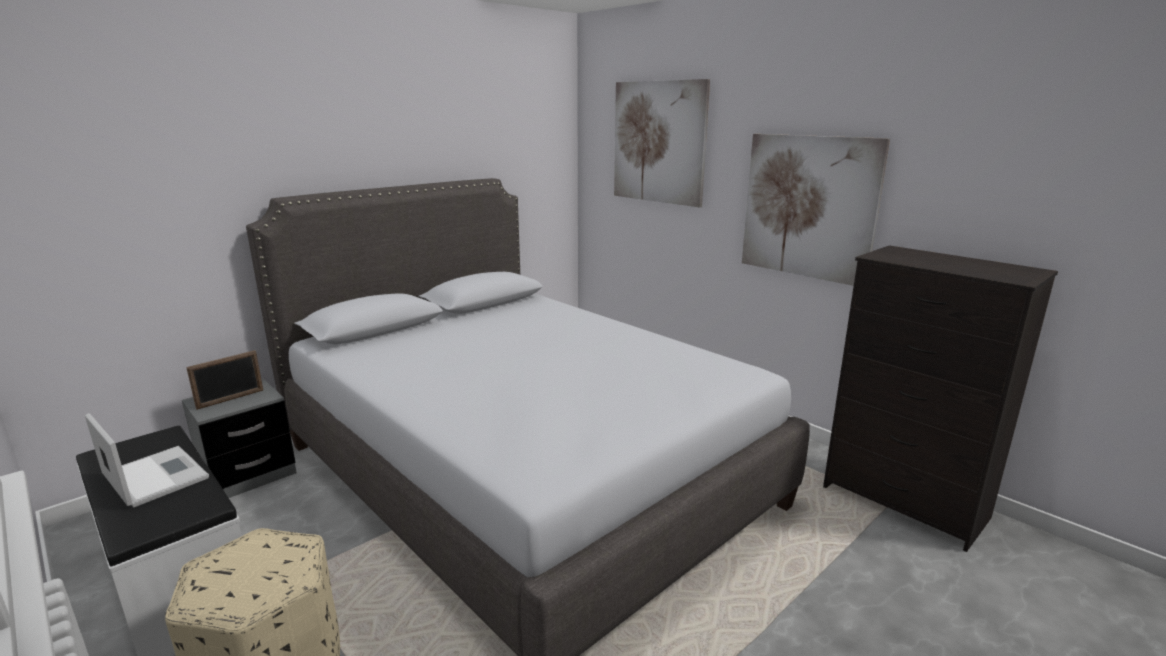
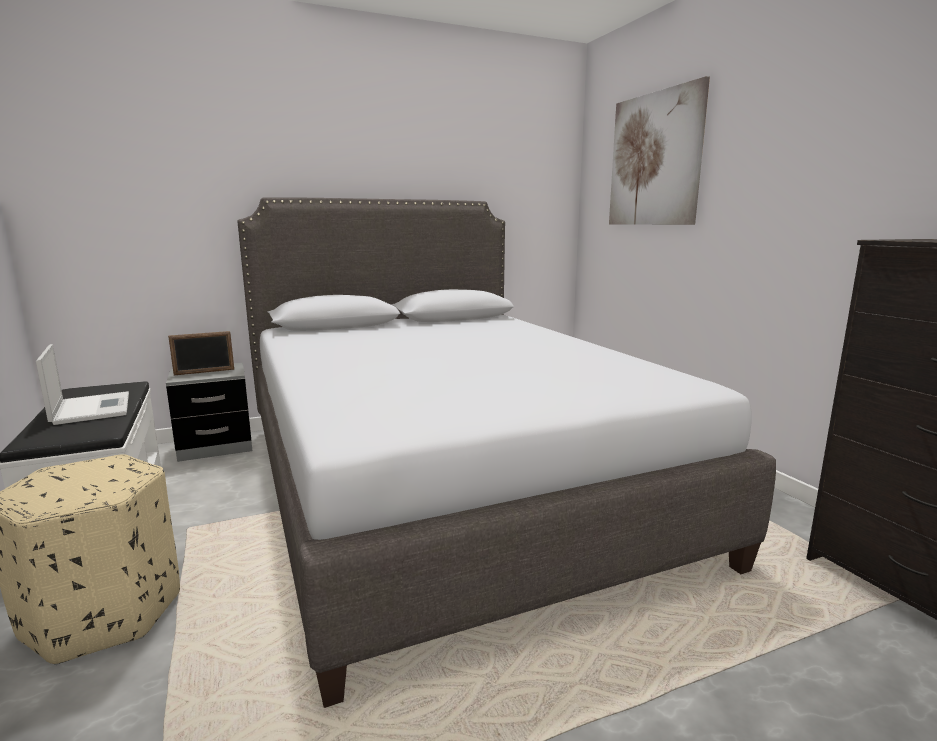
camera: 20 degrees right, 5 degrees down
picture [742,134,890,286] -> none

